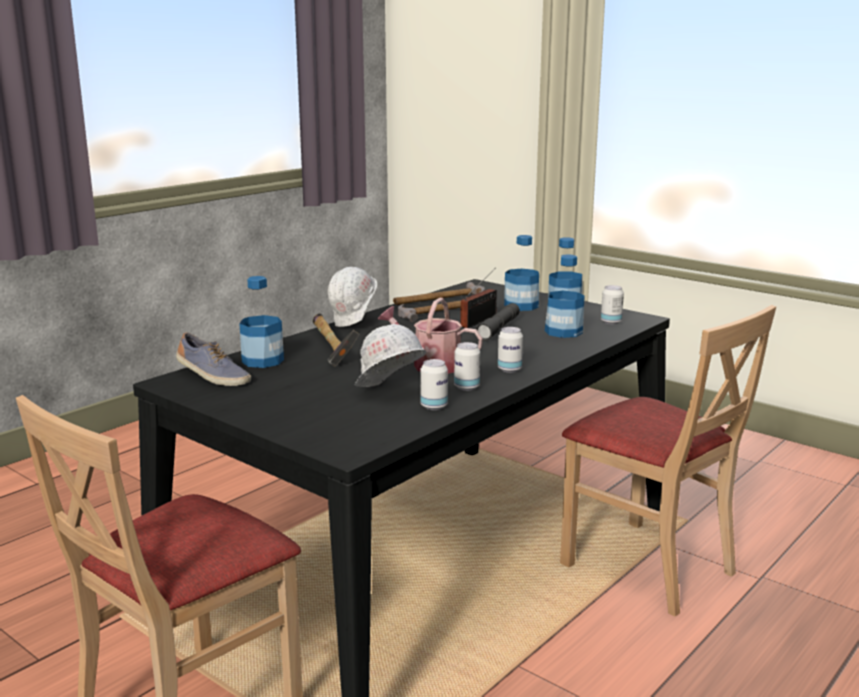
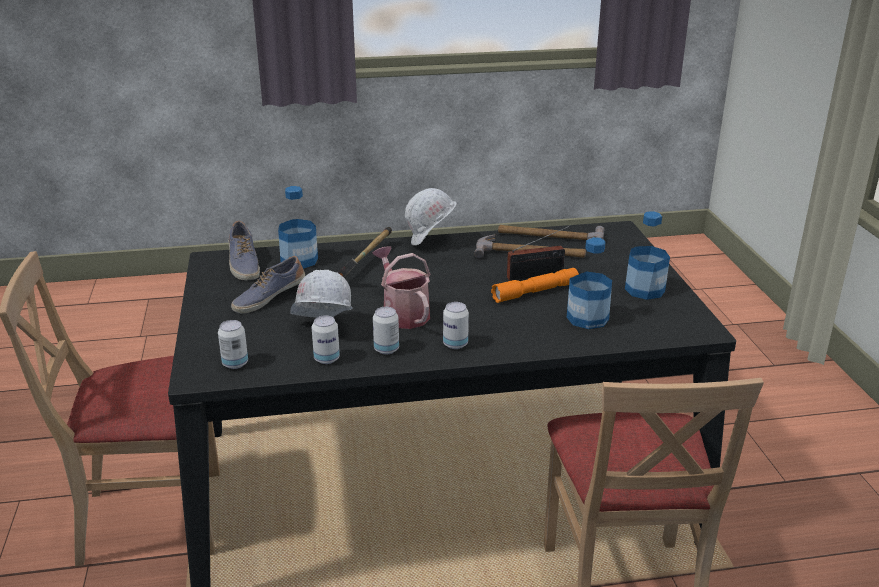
camera: 40 degrees right, 10 degrees up
grey flashlight [476,303,520,341] -> orange flashlight [491,268,579,303]
bottle [504,235,539,311] -> none
can [601,285,624,324] -> can moved to [218,320,248,369]
none -> shoe [231,256,305,313]

